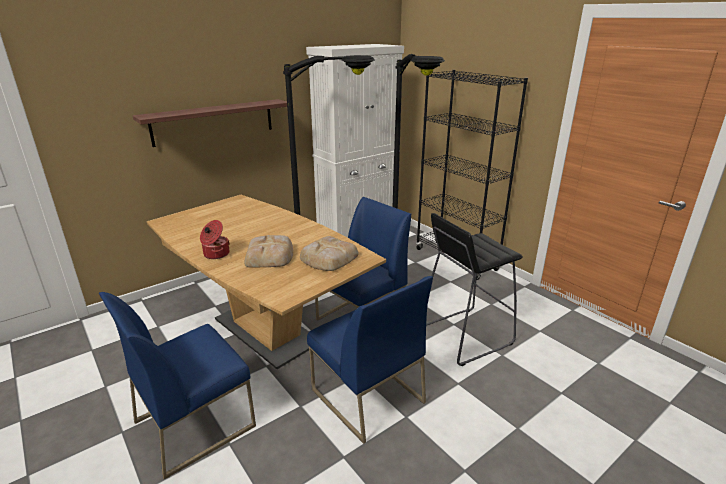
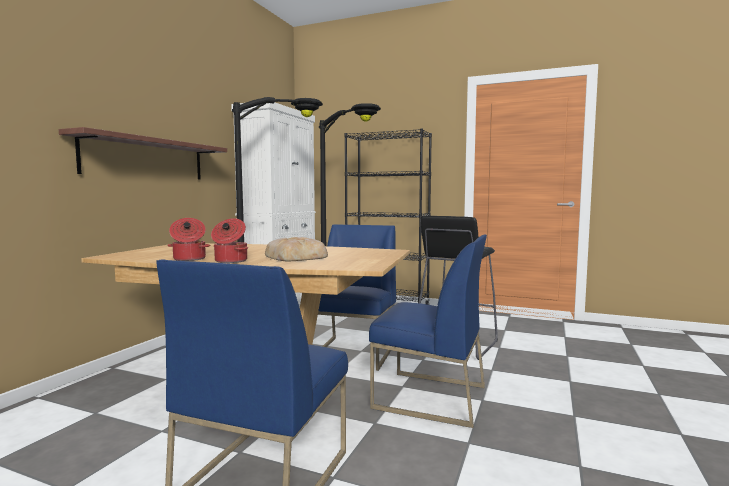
camera: 30 degrees left, 20 degrees down
bread [300,236,359,271] -> none
none -> cooking pot [167,218,210,261]

